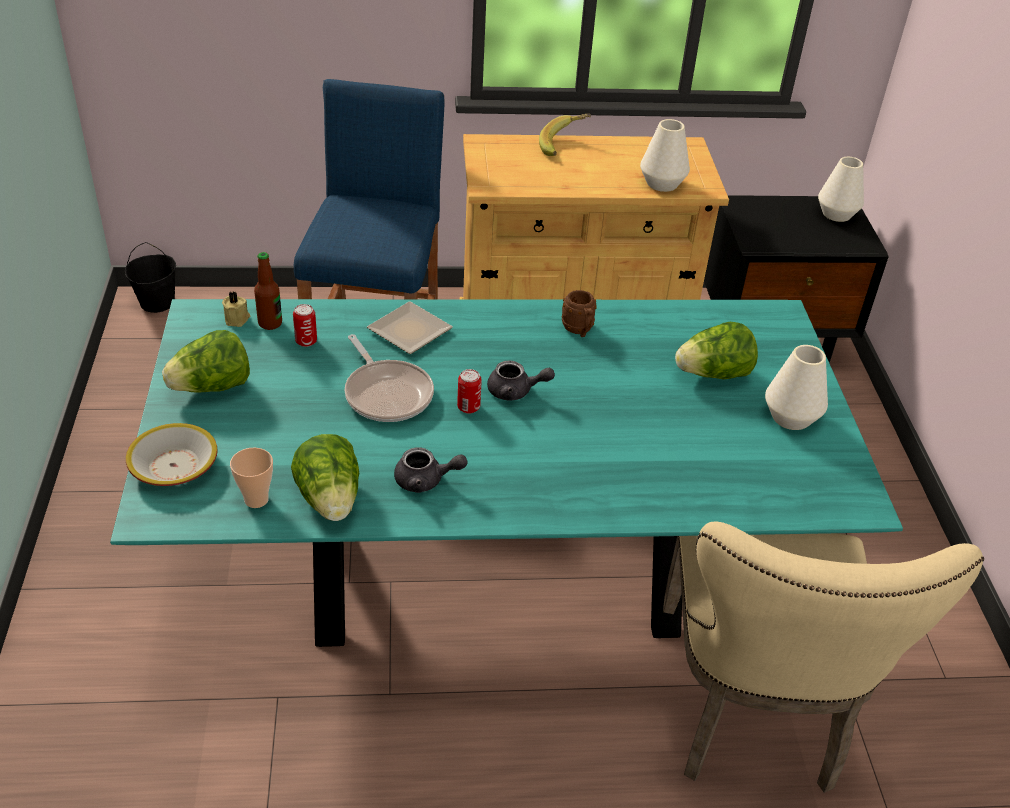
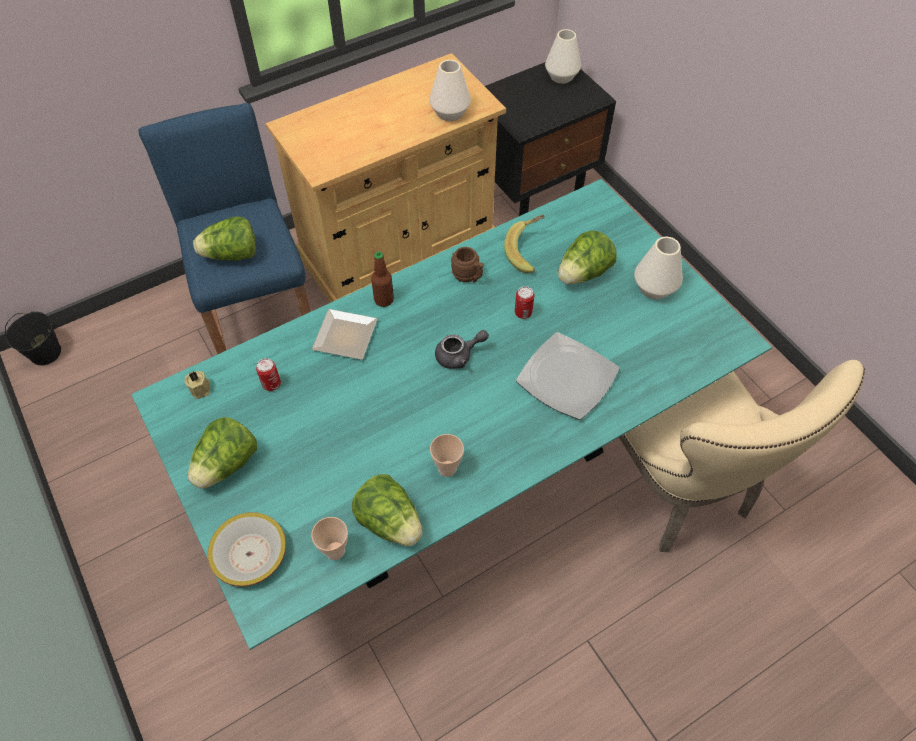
camera: 25 degrees left, 15 degrees up
bottle [254,252,282,330] -> bottle moved to [371,251,394,307]
frying pan [345,334,434,422] -> none
grey teapot [394,447,467,493] -> cup [430,434,464,477]
can [457,369,482,414] -> can moved to [515,287,534,319]
banana [539,114,591,156] -> banana moved to [504,215,544,273]
none -> lettuce [193,216,256,261]
none -> plate [516,332,620,420]

